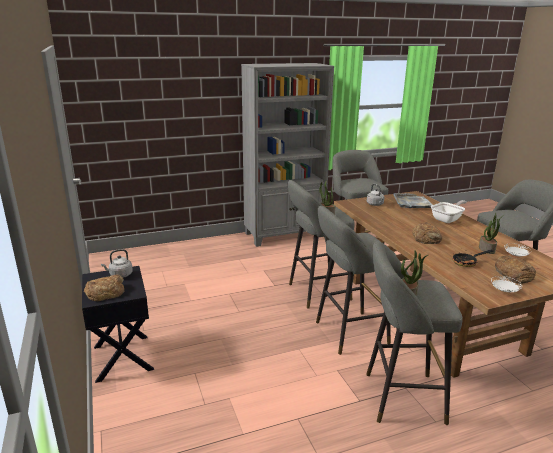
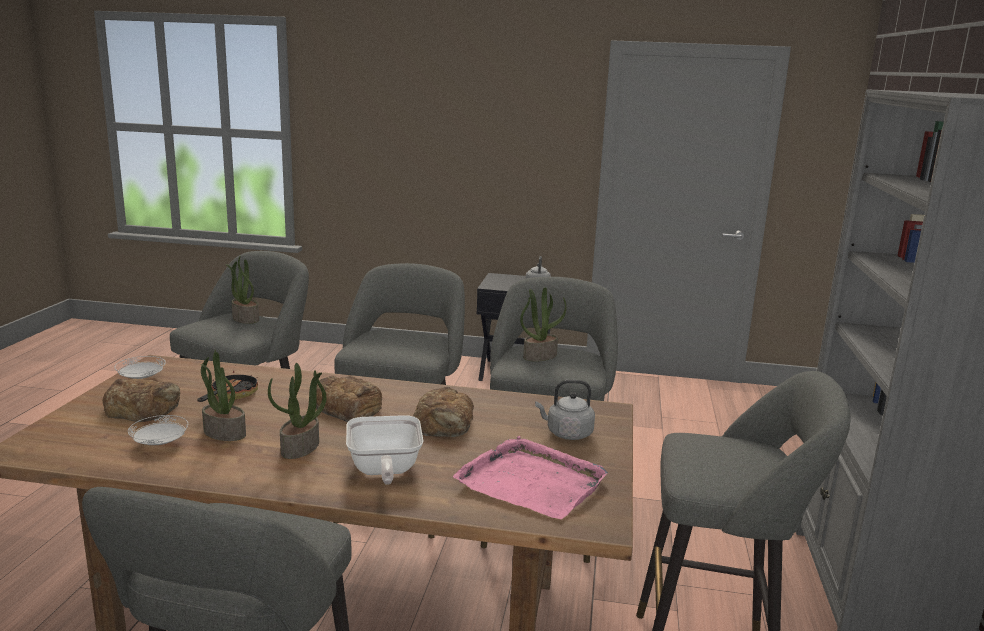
camera: 120 degrees right, 5 degrees down
bread [84,275,124,301] -> bread moved to [413,387,474,437]
grey tray [393,193,433,208] -> pink tray [453,436,608,519]
none -> potted plant [268,363,326,459]

